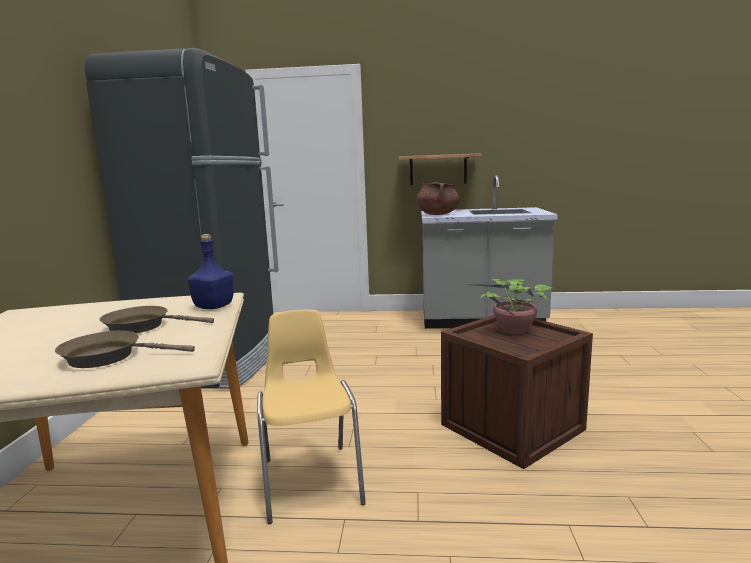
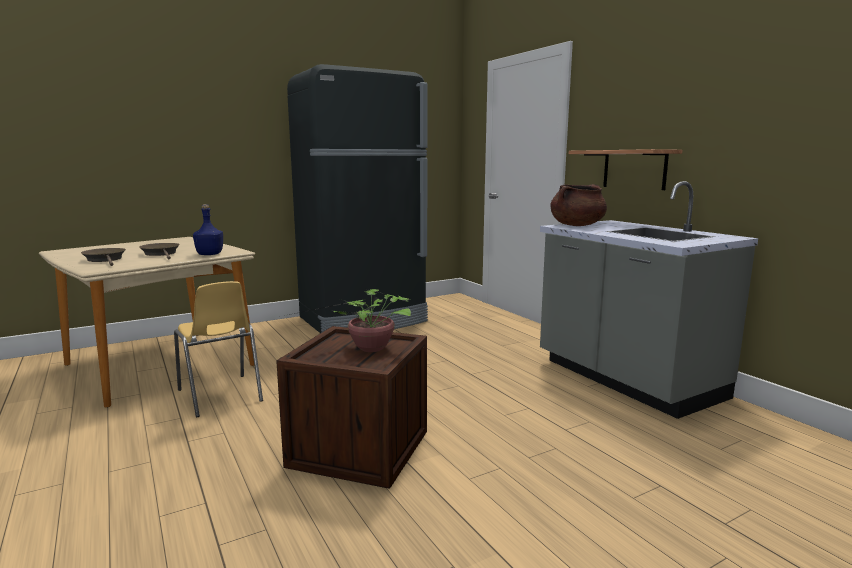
camera: 55 degrees right, 0 degrees up
yellow chair [257,309,366,524] -> yellow chair turned 105 degrees clockwise [174,281,263,417]

